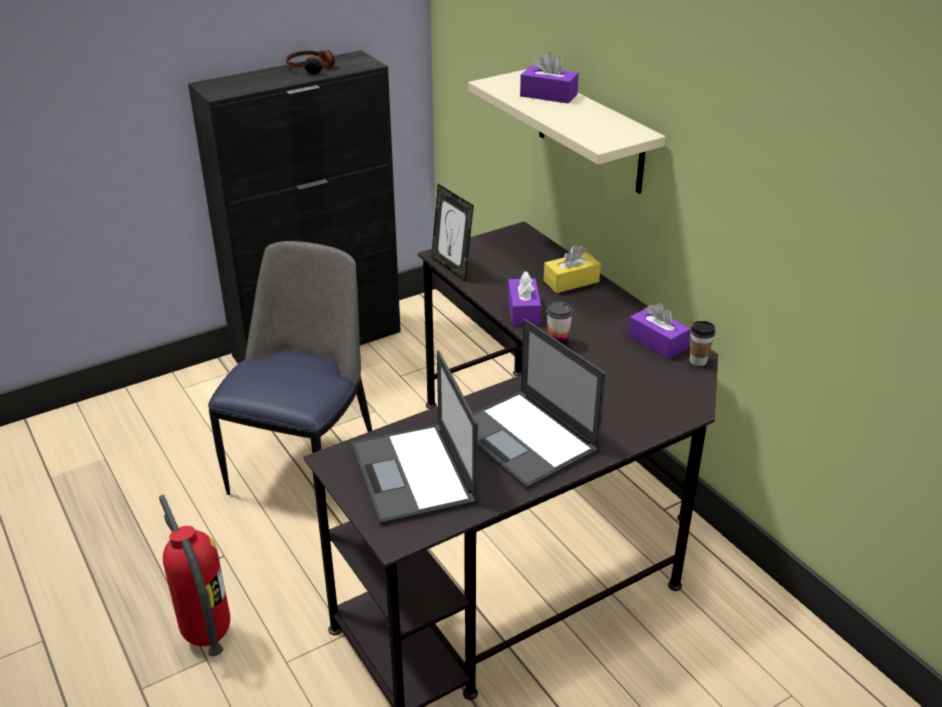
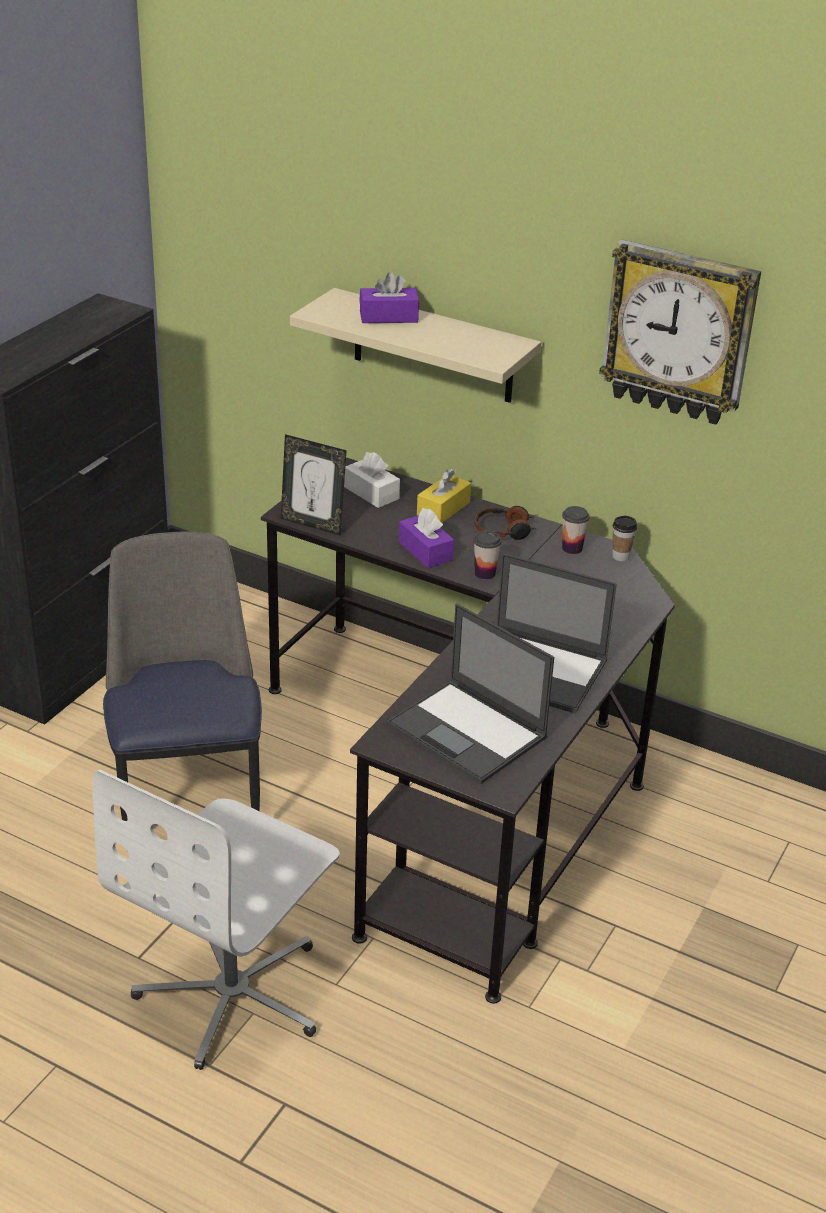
camera: 30 degrees left, 0 degrees up
fire extinguisher [159,495,230,656] -> white office chair [92,769,340,1070]
headphones [286,50,337,74] -> headphones moved to [474,506,536,540]
purple tissue box [628,303,691,359] -> cup [562,506,590,554]
none -> white tissue box [344,452,400,508]
none -> wall clock [599,239,761,425]

